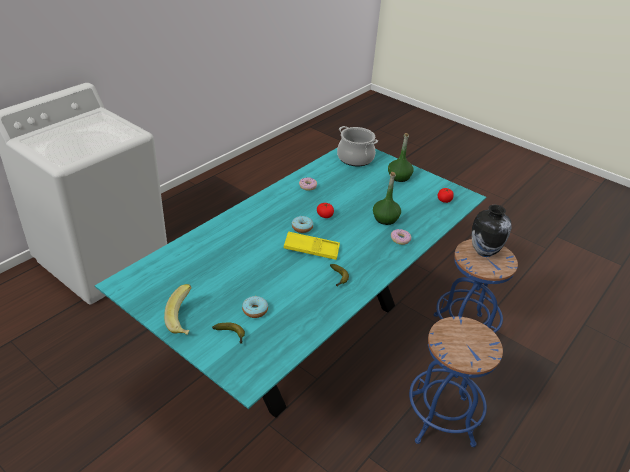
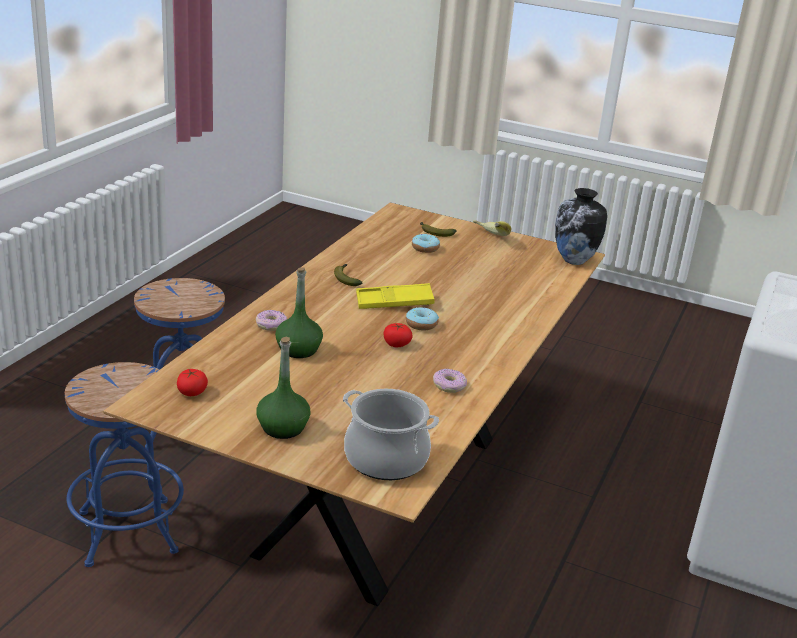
camera: 165 degrees right, 10 degrees down
turquoise dining table [95,147,486,418] -> brown dining table [103,202,605,606]
vase [472,205,512,257] -> vase moved to [555,188,607,265]

